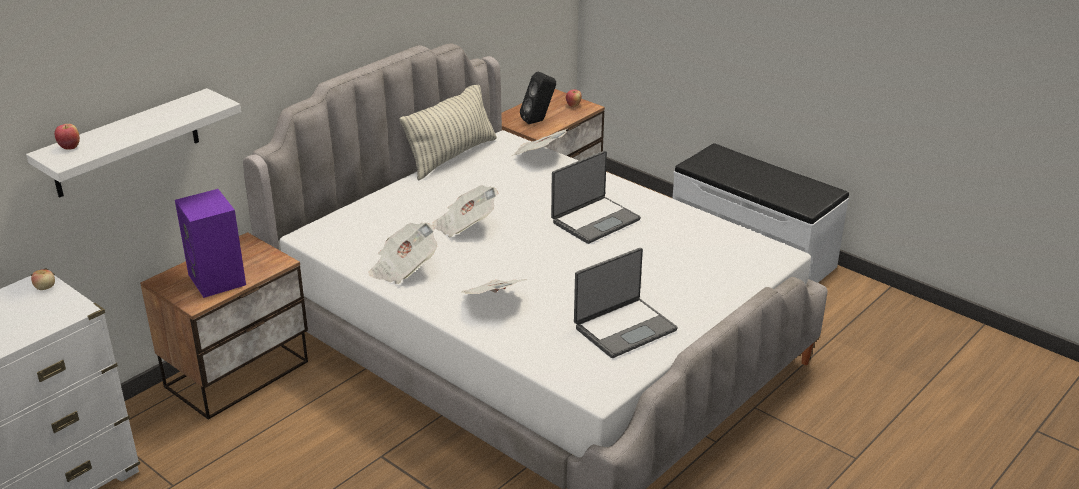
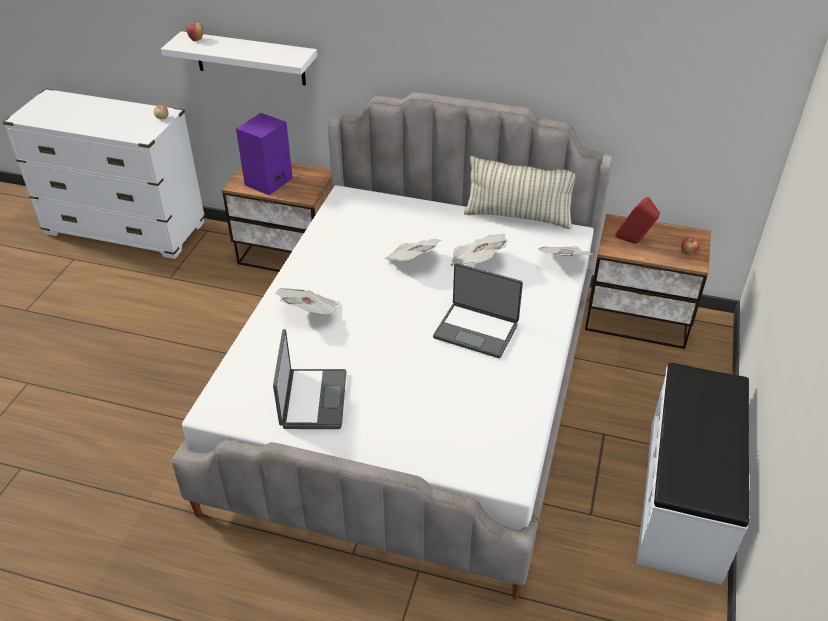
camera: 65 degrees right, 10 degrees up
newspaper [369,223,437,284] -> newspaper moved to [451,234,507,266]
black speaker [520,71,556,124] -> red speaker [615,197,660,244]
laptop [574,248,678,358] -> laptop turned 120 degrees counterclockwise [273,329,347,429]

